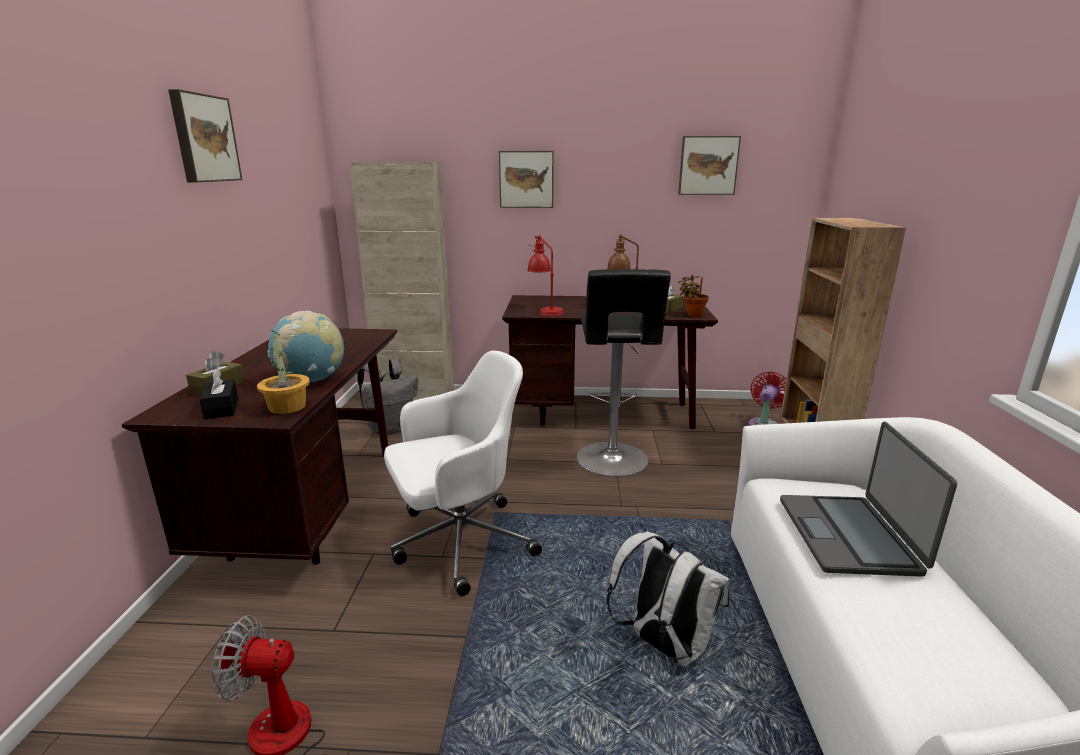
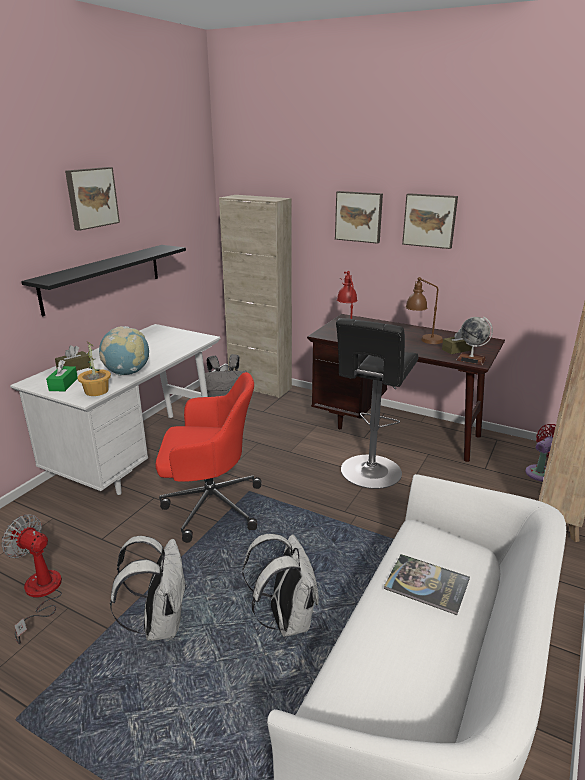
camera: 25 degrees right, 5 degrees up
brown desk [122,328,397,565] -> white desk [10,324,221,495]
black tissue box [199,368,238,420] -> green tissue box [46,360,78,392]
white office chair [384,350,542,596] -> red office chair [155,372,261,543]
picture [678,136,741,195] -> picture moved to [402,193,458,249]
potted plant [678,275,709,317] -> globe [456,317,493,365]
laptop [780,422,957,577] -> book [384,554,470,615]
none -> black shelf [21,245,186,316]
none -> white backpack [110,536,187,641]

